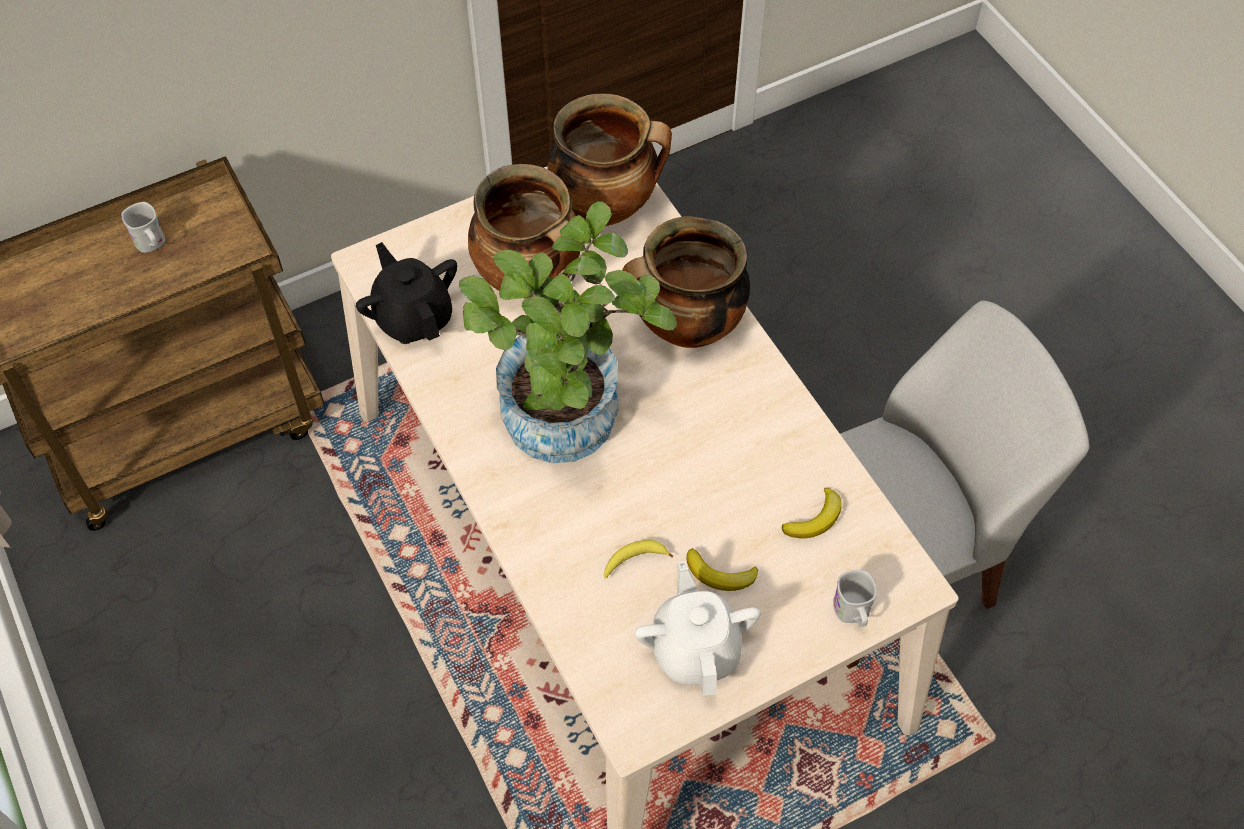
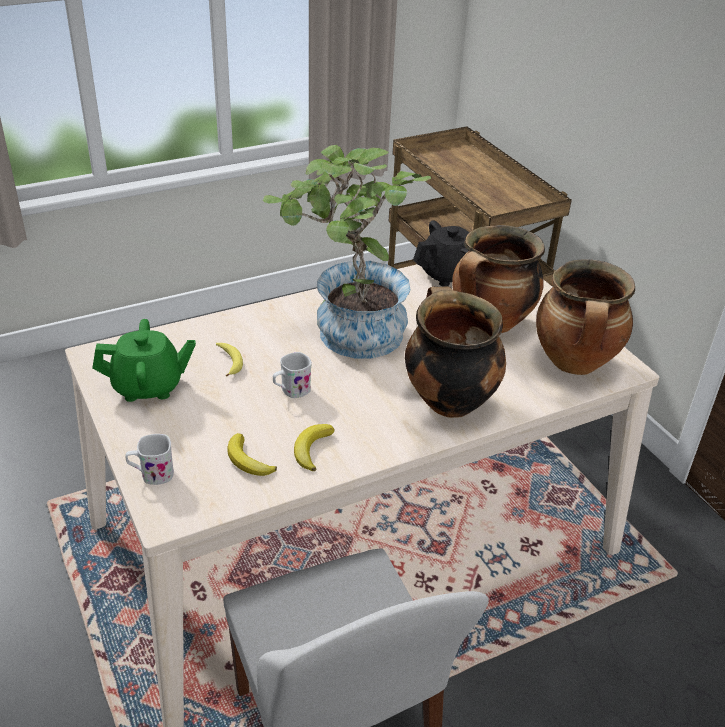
camera: 90 degrees right, 20 degrees down
white mug [122,202,165,253] -> white mug moved to [273,352,312,398]
white teapot [635,561,761,696] -> green teapot [92,319,196,402]
banana [686,548,758,591] -> banana moved to [294,424,335,471]

